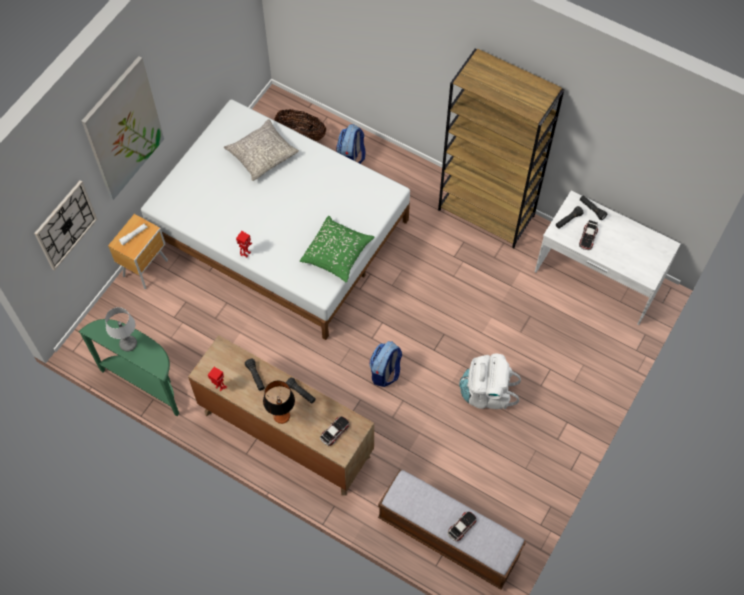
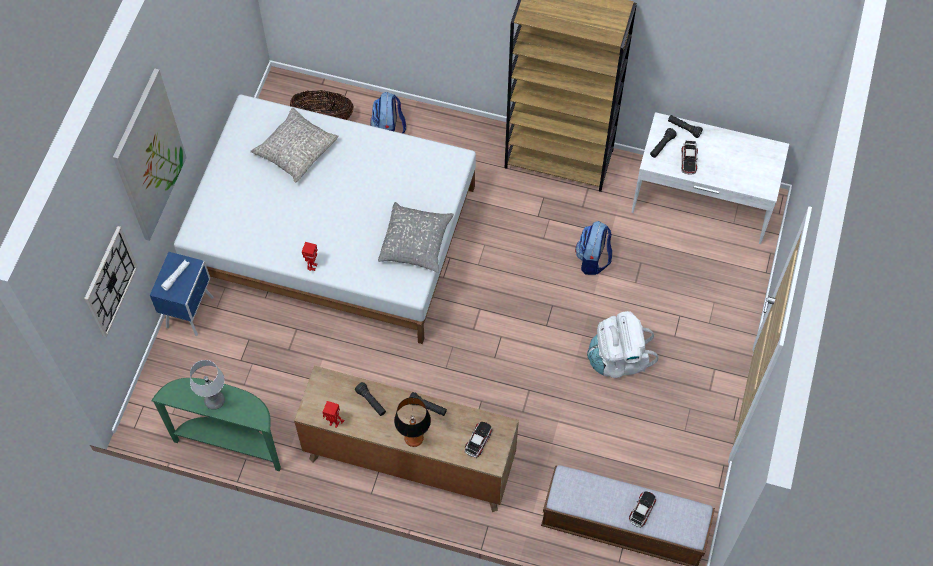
camera: 15 degrees left, 0 degrees up
brown nightstand [108,214,168,289] -> blue nightstand [150,252,214,336]
green pillow [300,216,374,283] -> grey pillow [378,202,454,273]
backpack [369,341,402,387] -> backpack moved to [575,221,612,275]

